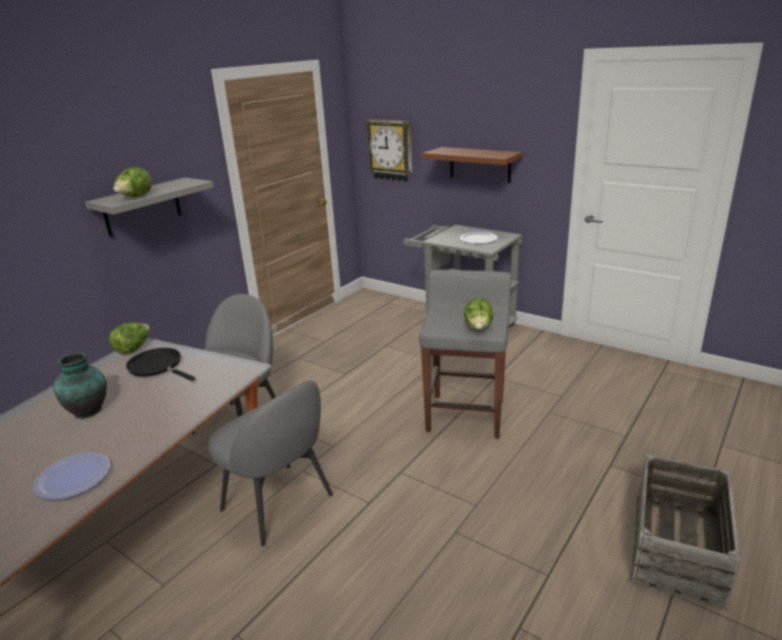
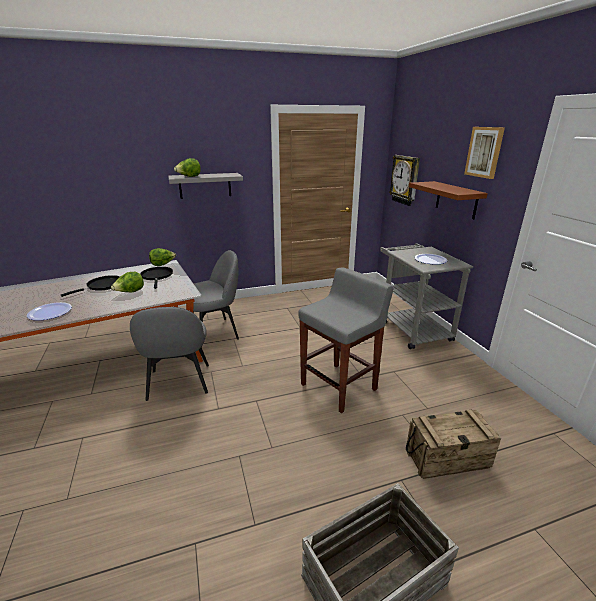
camera: 35 degrees right, 0 degrees up
vase [54,352,107,419] -> black frying pan [61,275,120,297]
lettuce [464,297,494,329] -> lettuce moved to [111,272,144,292]
none -> crate [406,410,501,479]
none -> picture [464,127,505,179]

